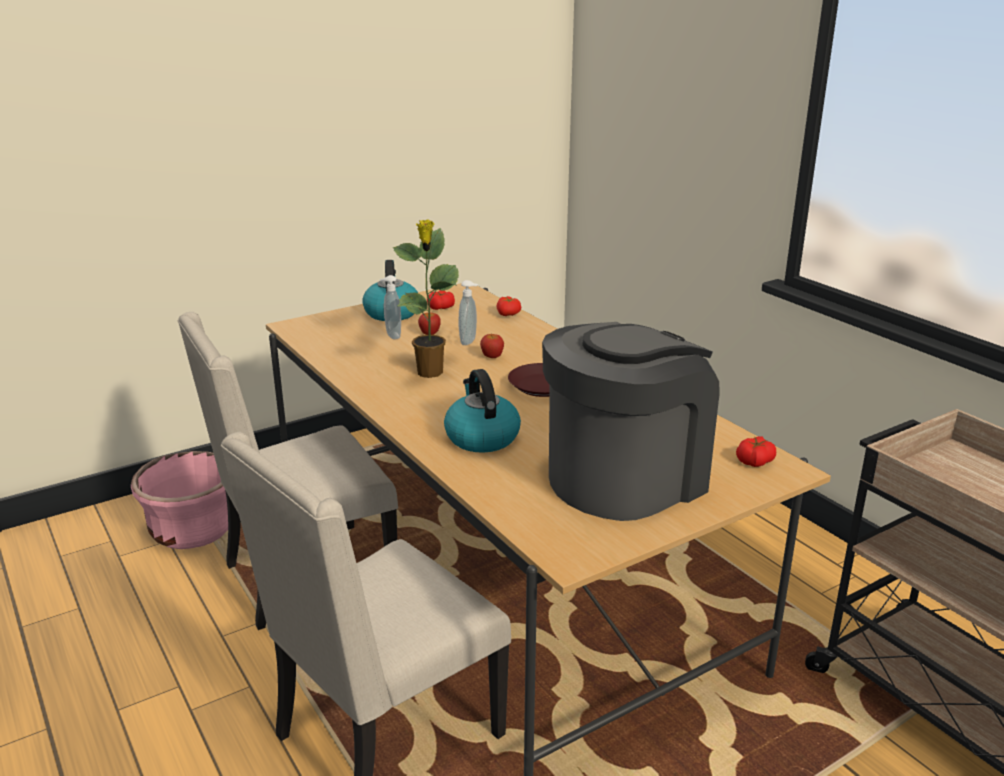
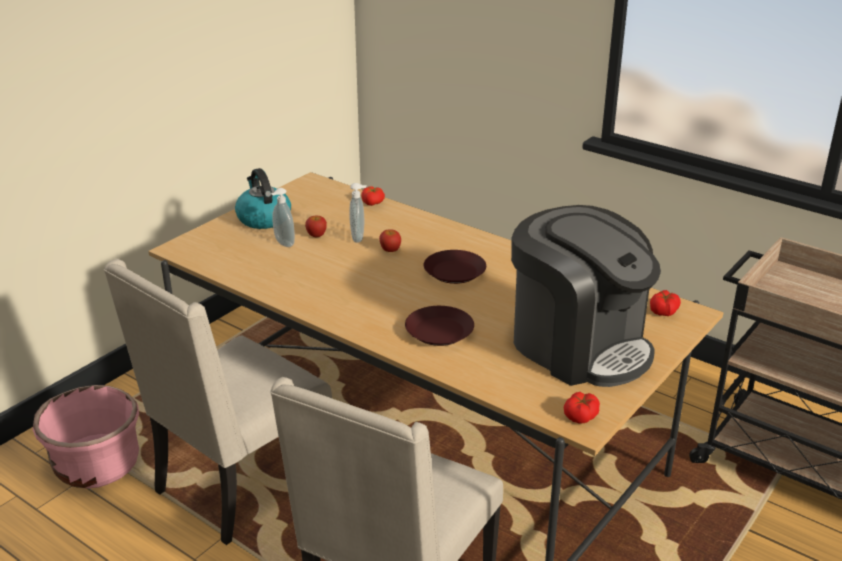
camera: 20 degrees left, 5 degrees up
potted plant [393,219,459,378] -> none
tomato [427,291,455,310] -> tomato moved to [563,392,600,423]
kettle [444,369,521,453] -> brown plate [405,306,474,346]
coffee machine [542,322,719,521] -> coffee machine turned 105 degrees clockwise [511,205,661,387]

